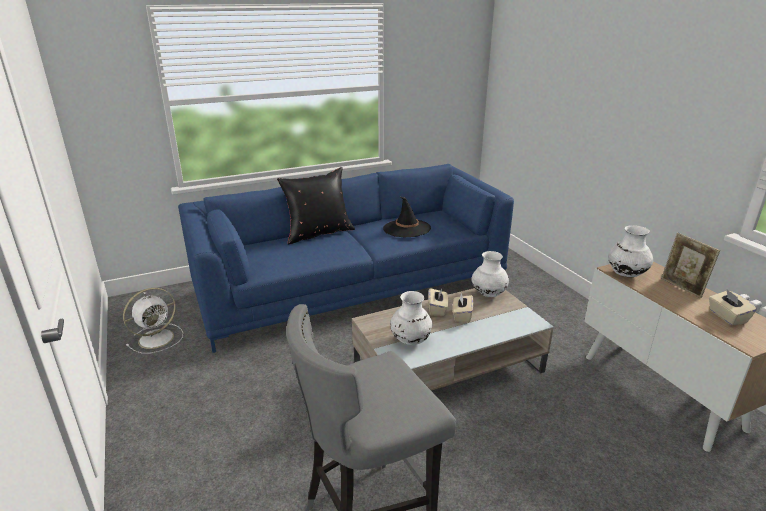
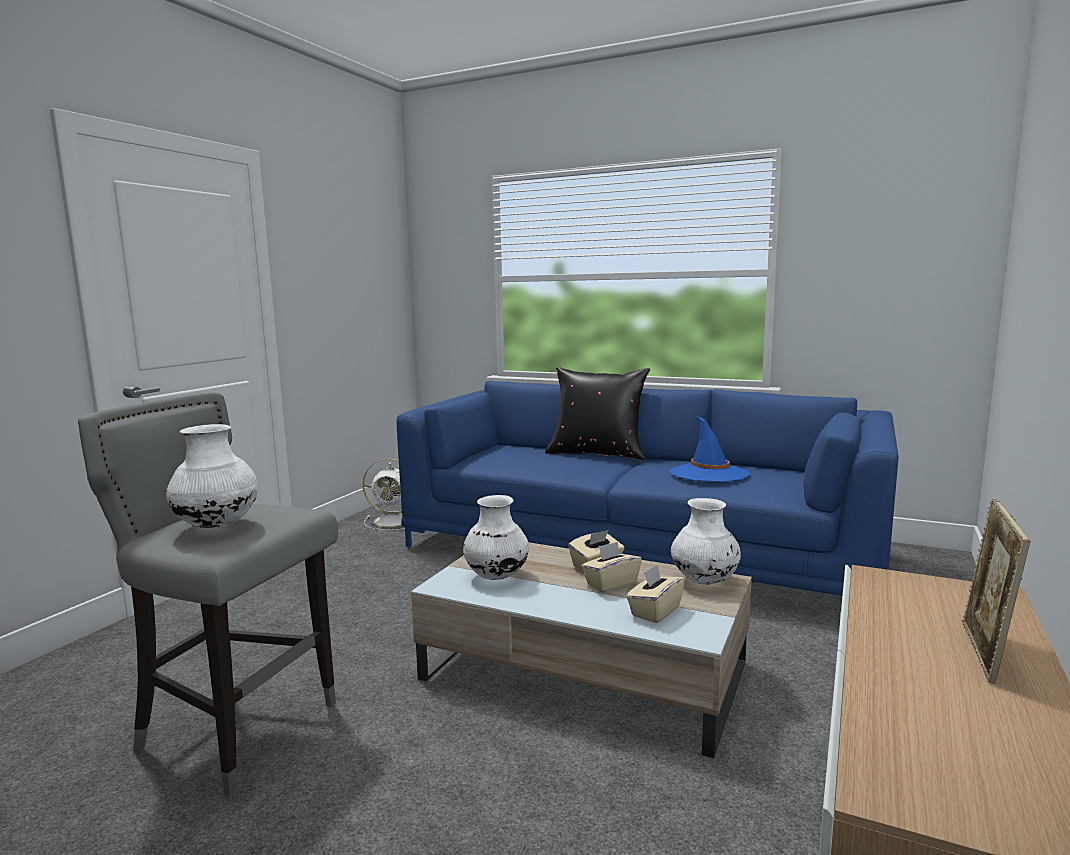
camera: 50 degrees right, 15 degrees down
black hat [383,197,431,237] -> blue hat [670,416,750,482]
white vase [608,225,653,277] -> white vase moved to [166,424,258,528]
beige tissue box [709,290,757,325] -> beige tissue box moved to [626,564,685,623]

